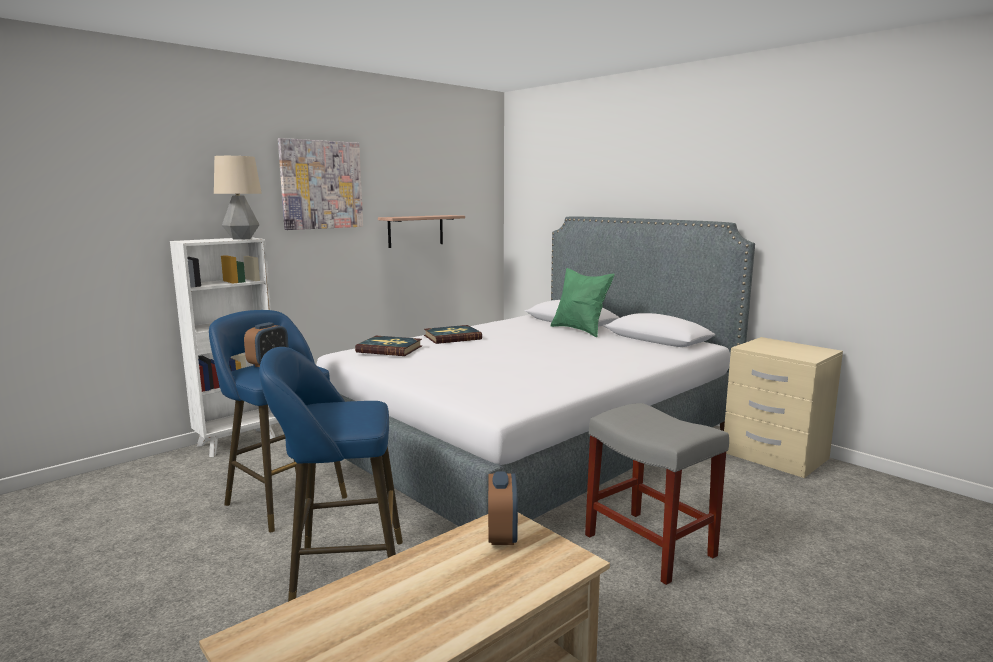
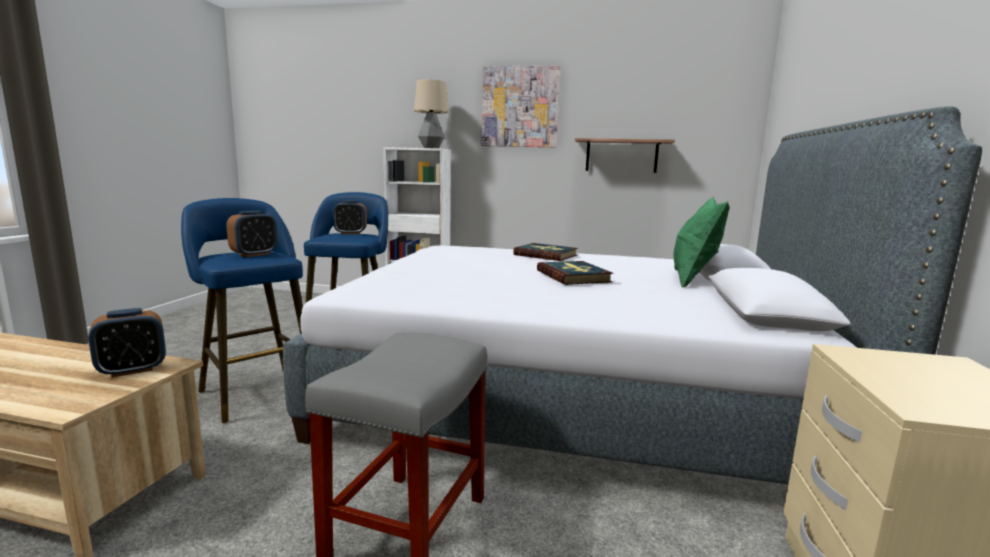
camera: 55 degrees right, 0 degrees up
book [355,336,422,356] -> book moved to [537,261,613,285]
none -> alarm clock [226,211,278,257]

